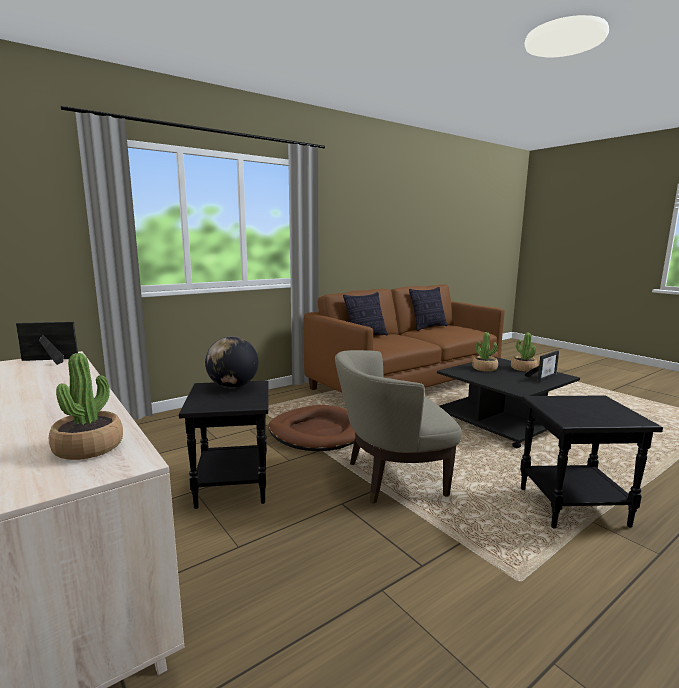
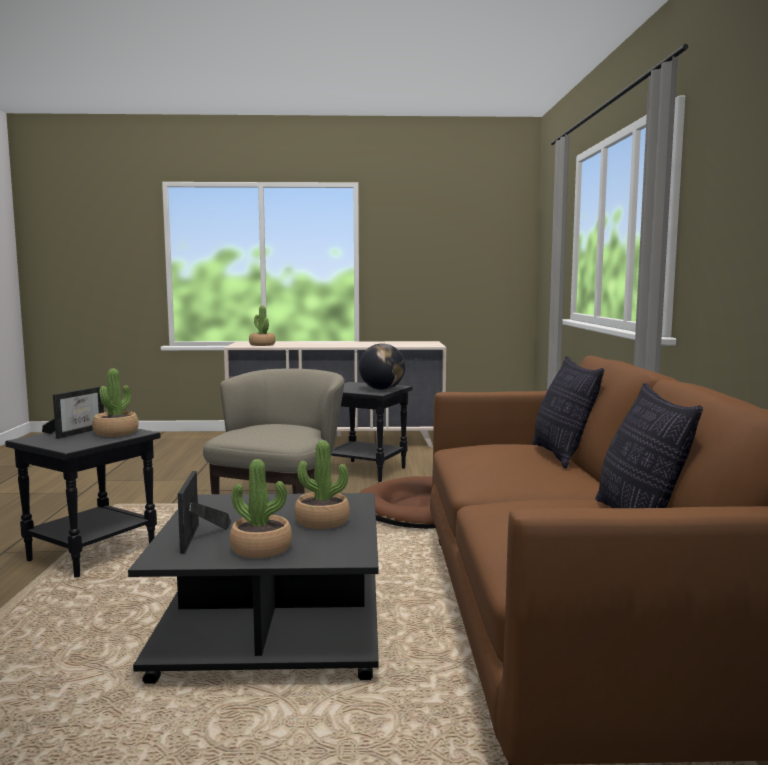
camera: 125 degrees right, 5 degrees down
picture frame [16,322,78,365] -> picture frame moved to [42,386,104,439]
none -> potted plant [92,369,139,437]

